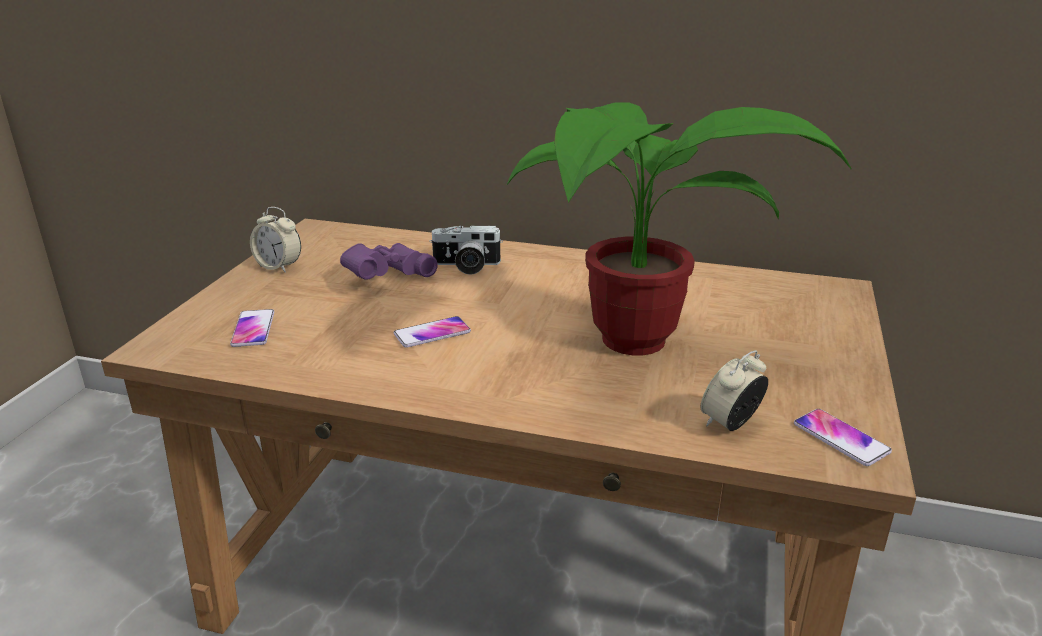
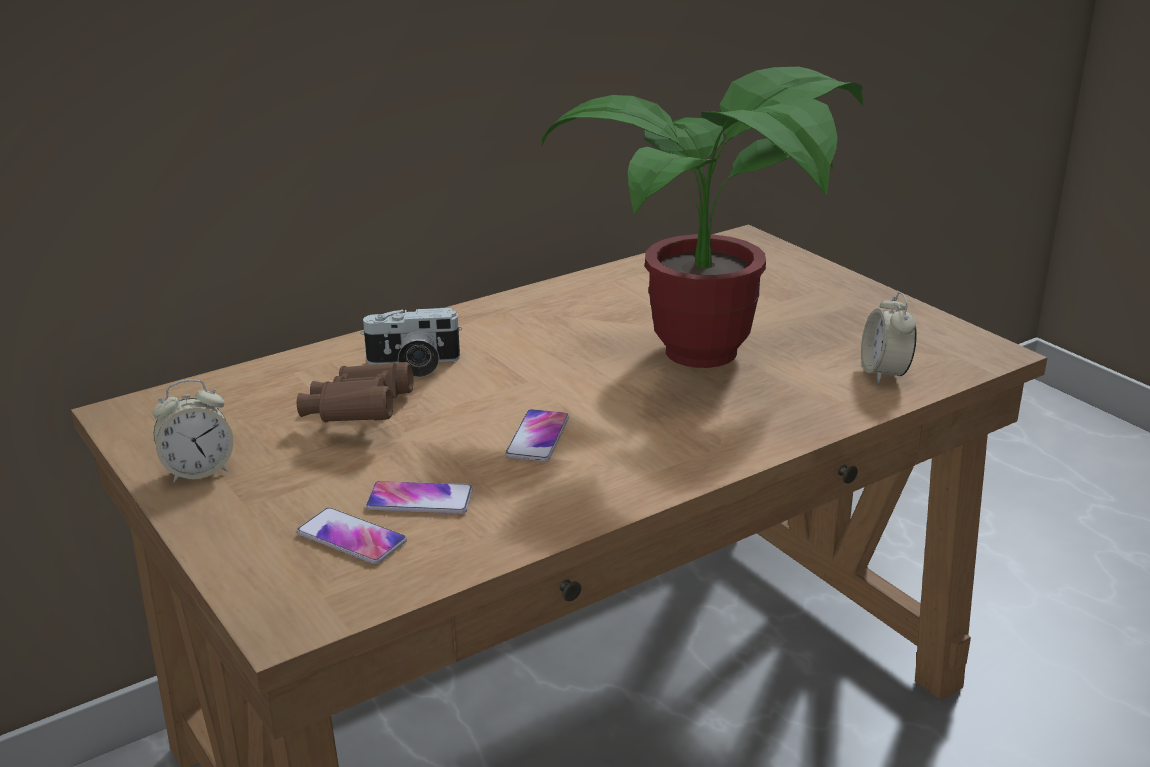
camera: 50 degrees left, 0 degrees up
purple binoculars [340,243,438,280] -> brown binoculars [297,362,414,422]
camera [429,226,503,275] -> camera turned 45 degrees clockwise [360,308,462,377]
phone [794,409,892,466] -> phone moved to [366,481,473,514]

